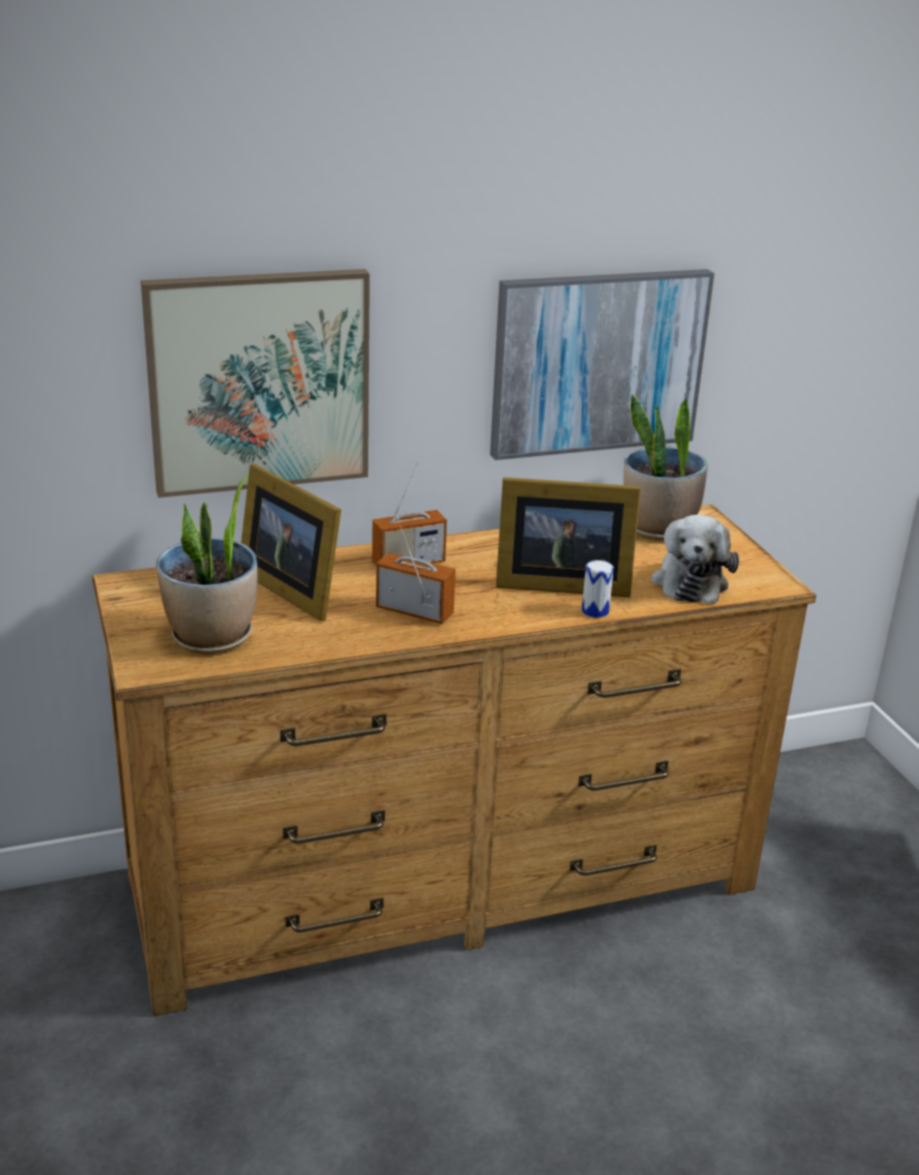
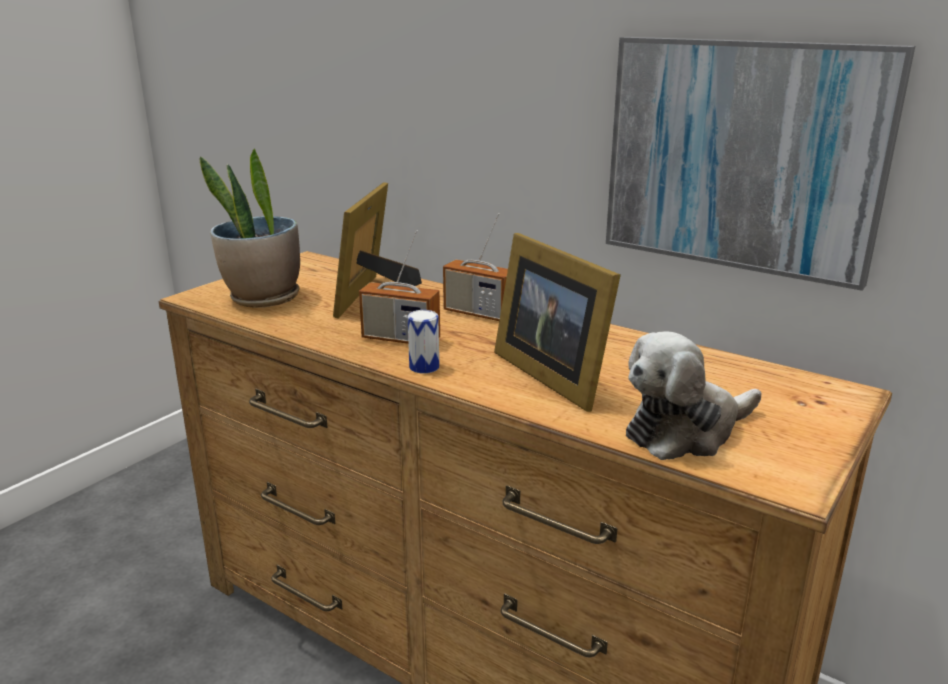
camera: 55 degrees right, 5 degrees down
picture [141,269,370,498] -> none
radio [376,517,456,624] -> radio turned 120 degrees clockwise [359,230,440,344]
can [582,560,614,618] -> can moved to [408,310,439,374]
potted plant [624,394,708,541] -> none

